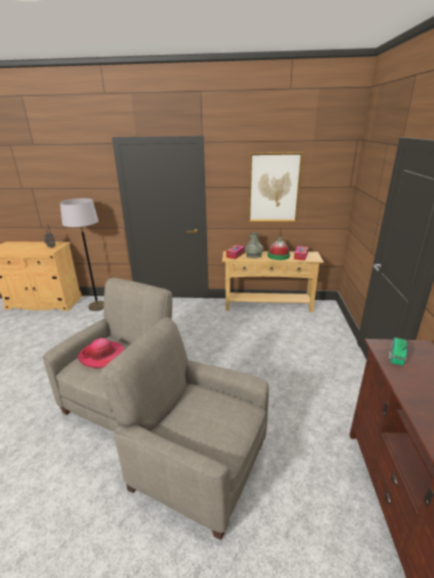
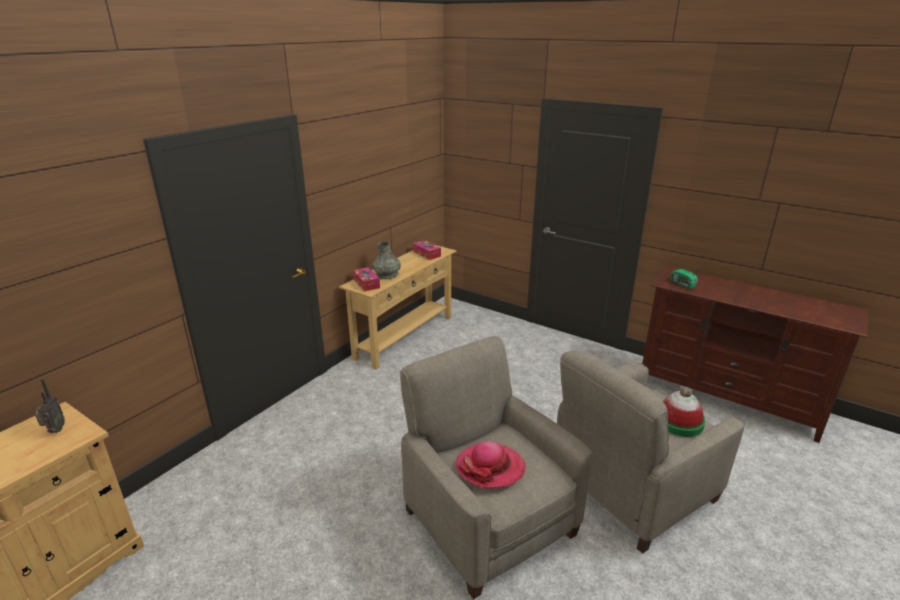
camera: 60 degrees left, 0 degrees up
grey floor lamp [60,198,104,311] -> none
picture [248,152,303,222] -> none
hat [267,237,290,260] -> hat moved to [663,387,705,437]

